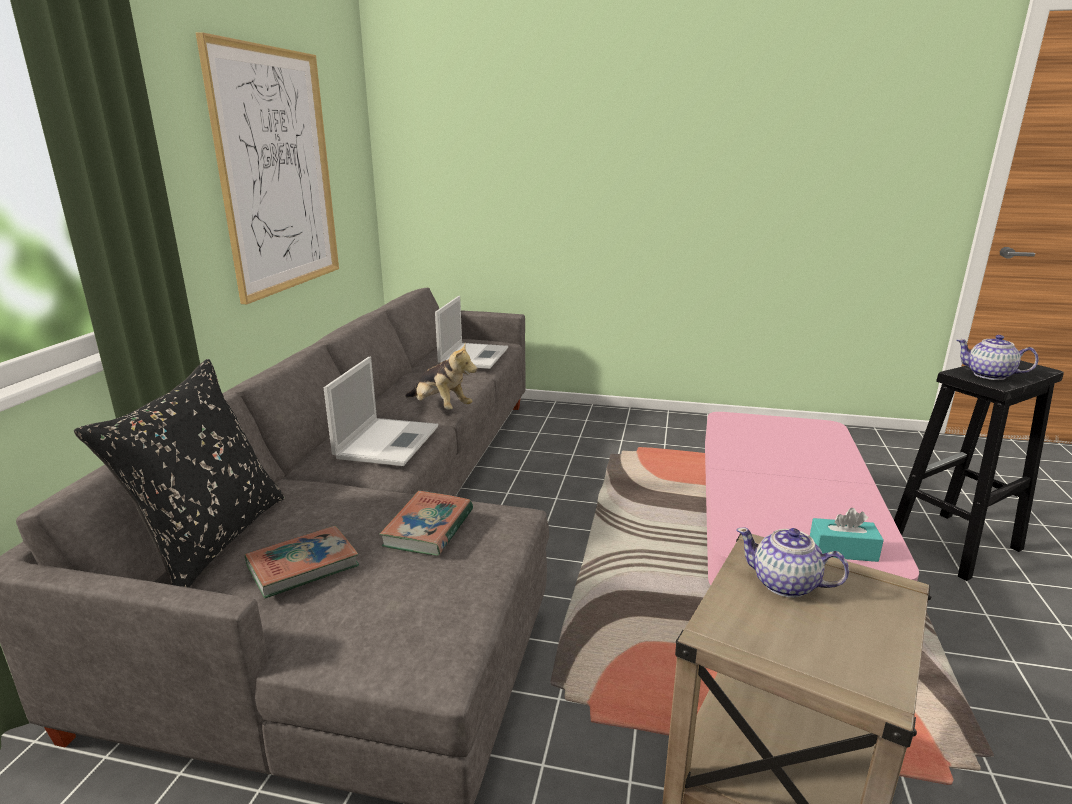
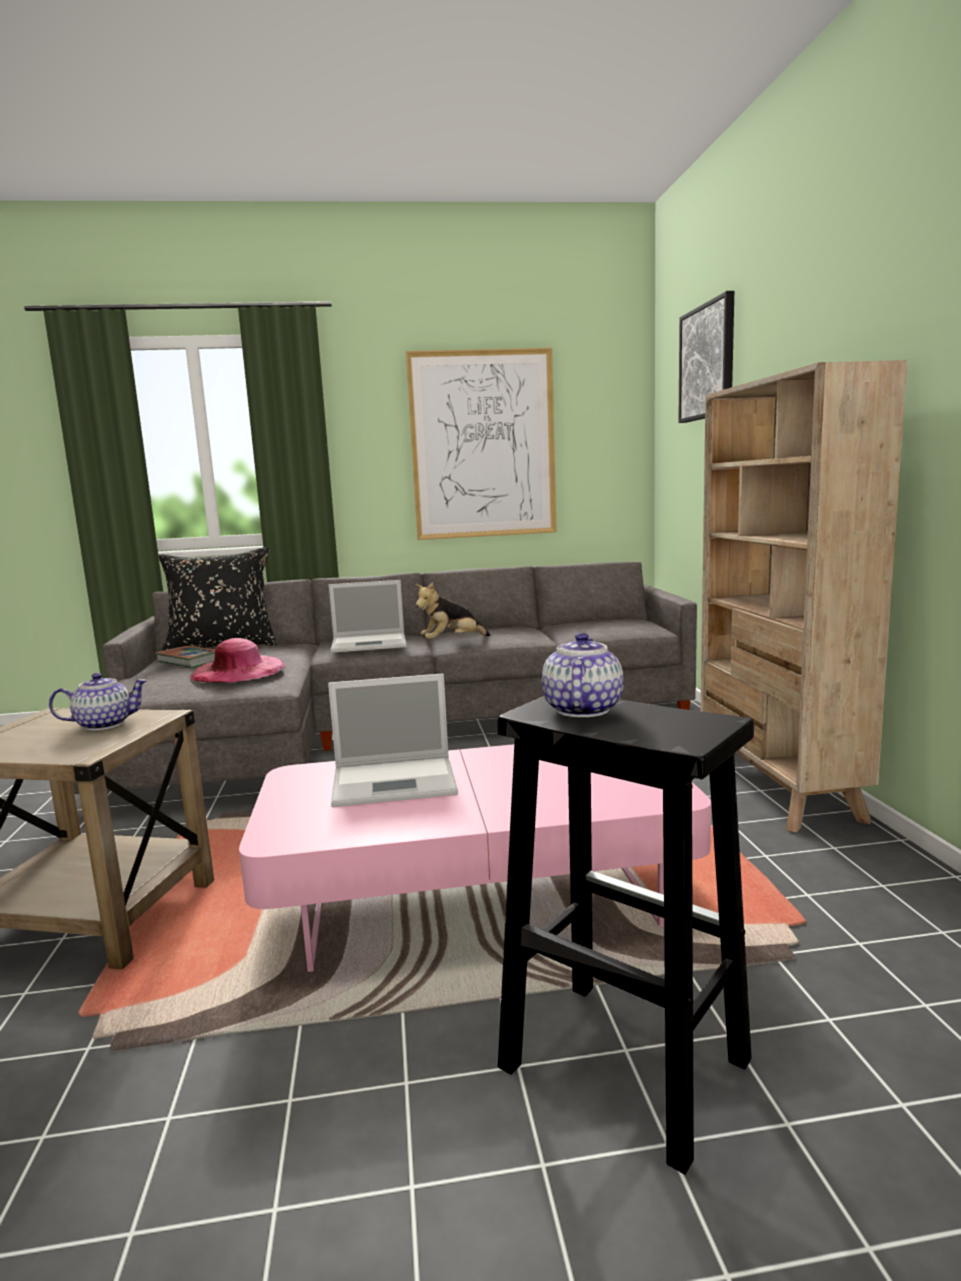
camera: 70 degrees right, 10 degrees down
book [379,491,473,556] -> pink hat [190,638,285,683]
plush toy [405,343,477,410] -> plush toy turned 45 degrees clockwise [415,582,491,639]
laptop [435,296,508,369] -> laptop moved to [328,673,458,807]
teapot [736,527,849,598] -> teapot turned 60 degrees clockwise [49,673,148,730]
turquoise tissue box [810,508,884,562] -> none
none -> picture [678,291,734,423]
none -> beige bookcase [700,360,907,833]

